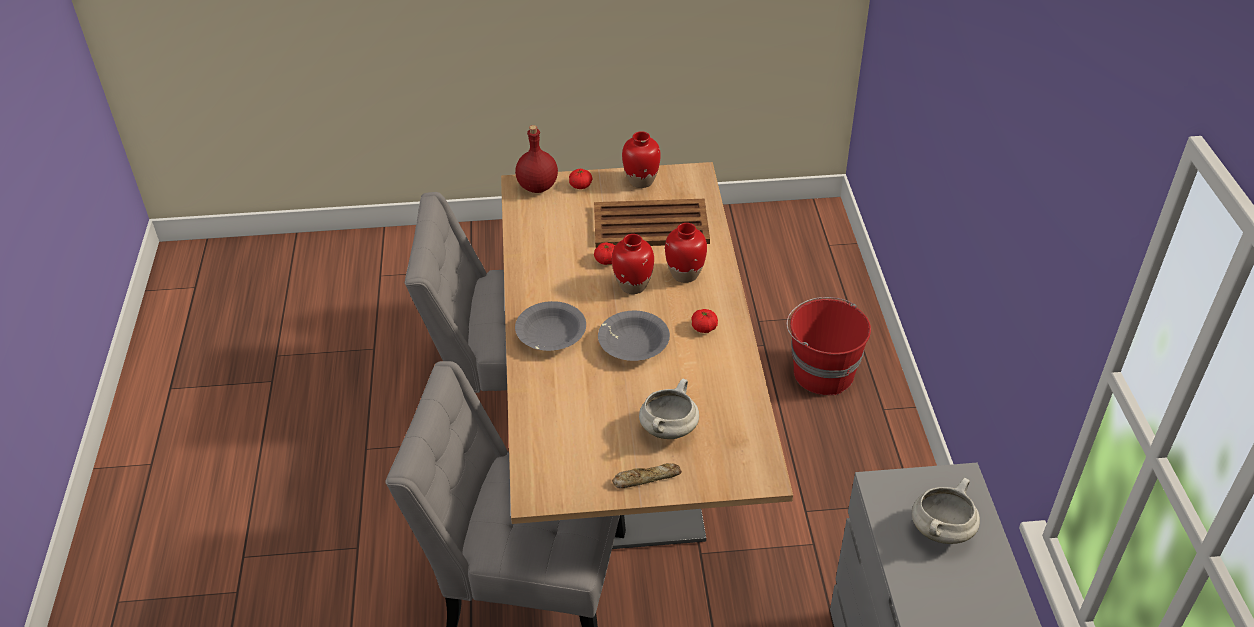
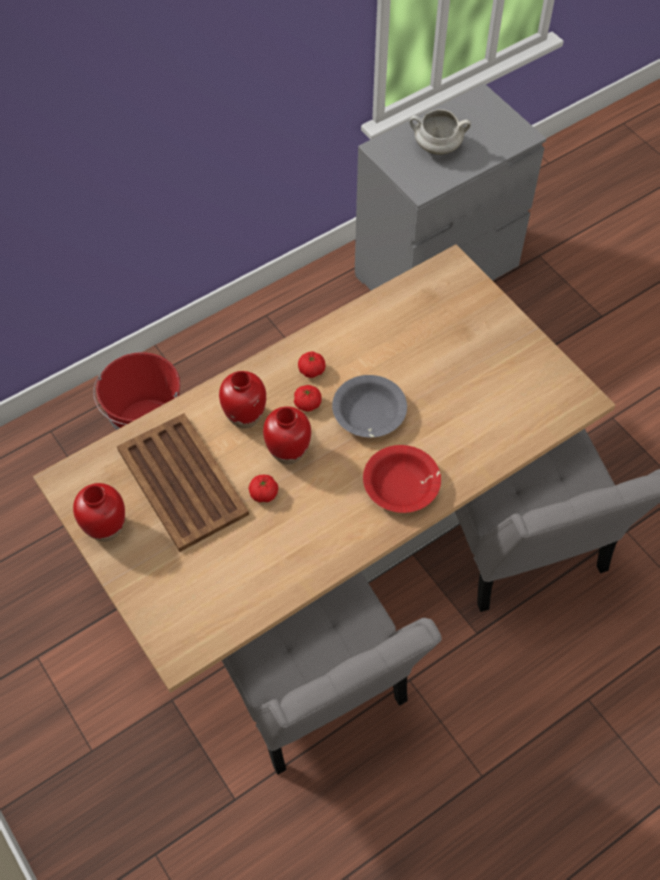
camera: 120 degrees left, 15 degrees up
red bottle [515,125,558,193] -> none
grey bowl [515,301,586,351] -> red bowl [363,445,441,513]
tomato [569,169,592,189] -> tomato moved to [294,385,322,411]
bread [612,463,682,489] -> none
white cooking pot [639,379,699,439] -> none

